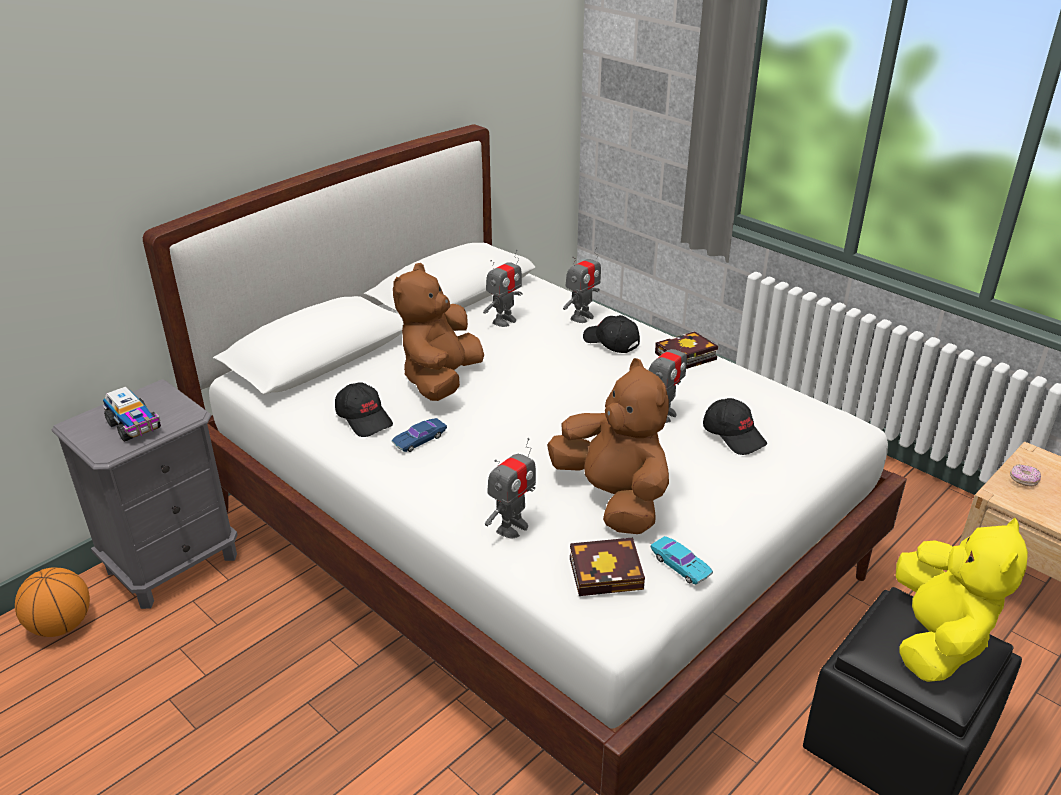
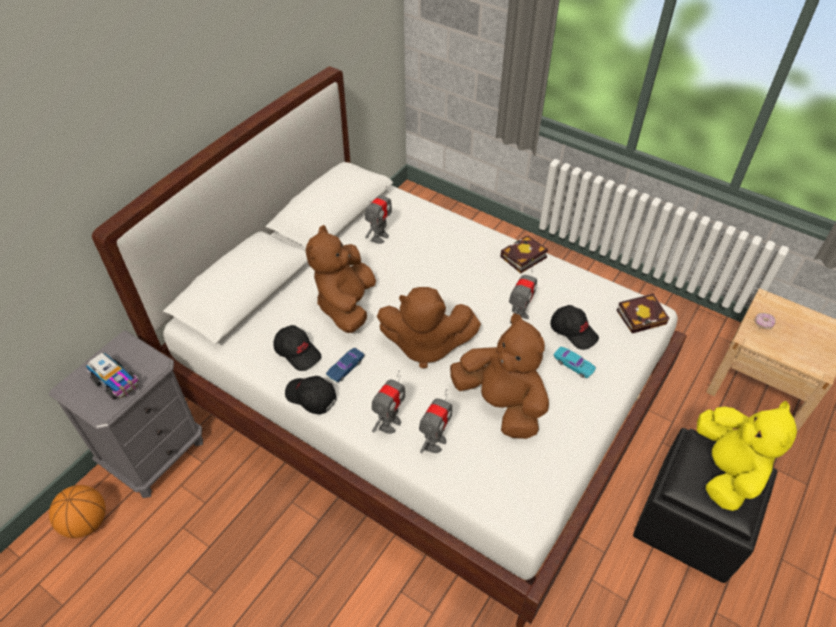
camera: 10 degrees left, 15 degrees up
toy robot [563,246,601,323] -> toy robot moved to [372,371,405,434]
book [570,537,645,596] -> book moved to [617,294,669,334]
black cap [583,315,640,353] -> black cap moved to [285,376,336,414]
turquoise toy car [651,536,713,584] -> turquoise toy car moved to [554,346,596,378]
none -> brown plush toy [377,287,481,368]

